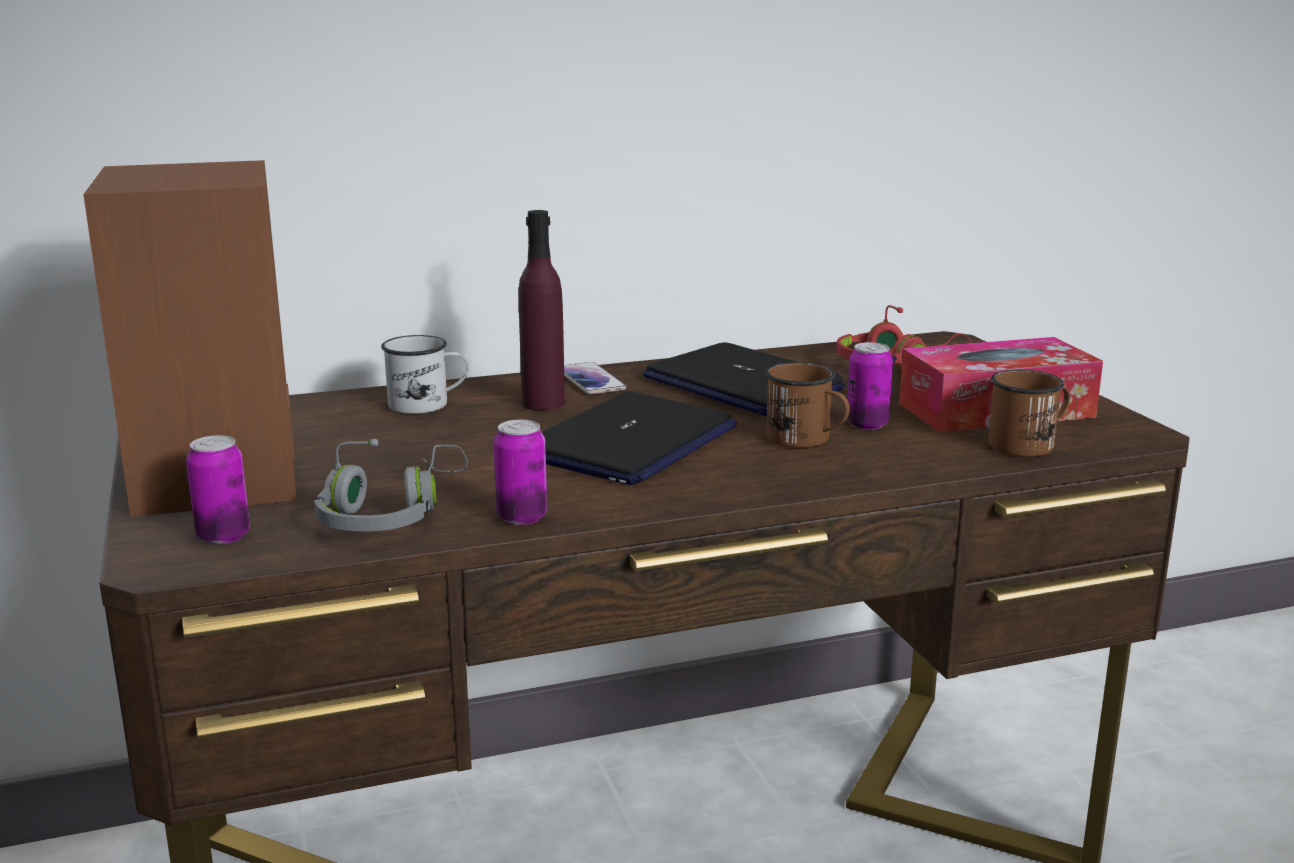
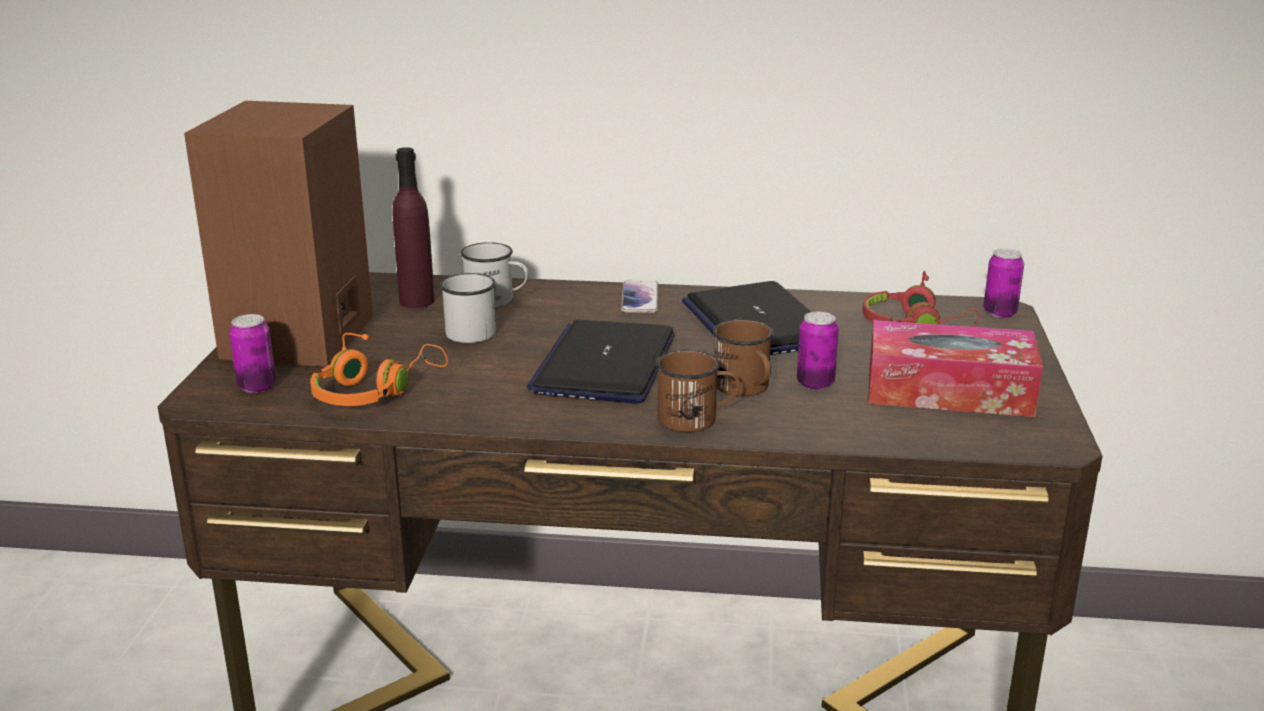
camera: 25 degrees right, 5 degrees up
grey headphones [314,439,468,532] -> orange headphones [310,333,448,406]
can [493,420,547,525] -> can moved to [983,249,1024,318]
purple bottle [519,210,565,410] -> purple bottle moved to [392,147,435,308]
laptop [542,391,737,485] -> laptop turned 135 degrees clockwise [527,320,675,404]
brown mug [988,370,1070,457] -> brown mug moved to [656,349,740,432]
none -> white mug [440,273,496,343]

